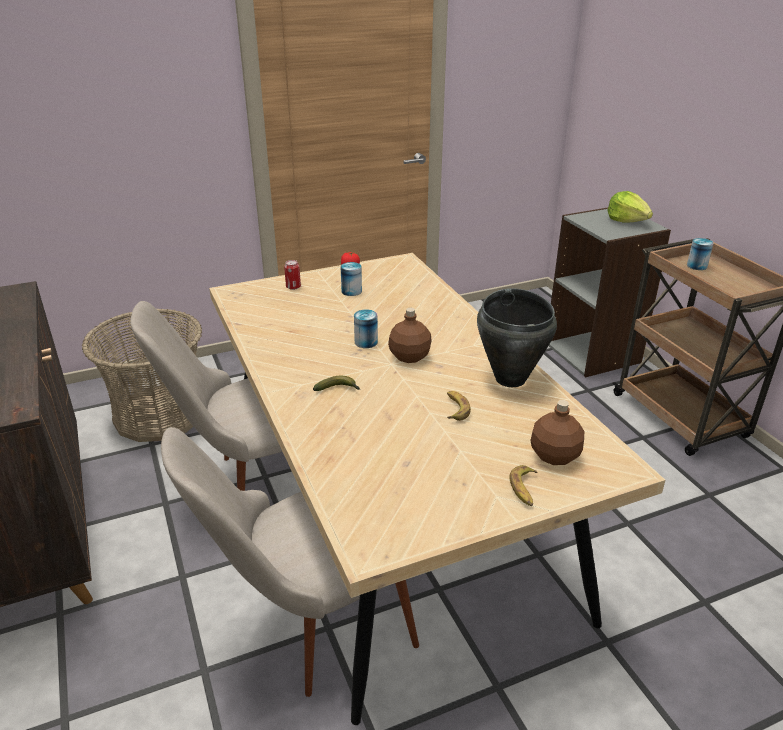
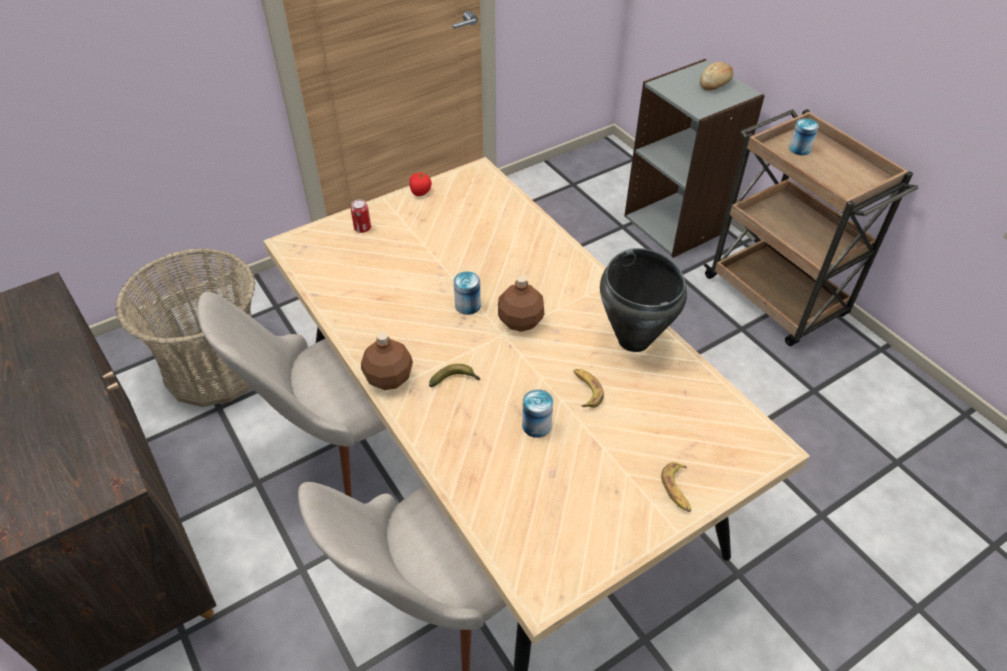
camera: 10 degrees left, 15 degrees up
can [341,262,362,296] -> can moved to [522,389,553,438]
brown bottle [530,400,584,465] -> brown bottle moved to [361,332,413,390]
lettuce [607,191,653,223] -> bread [700,62,733,90]

